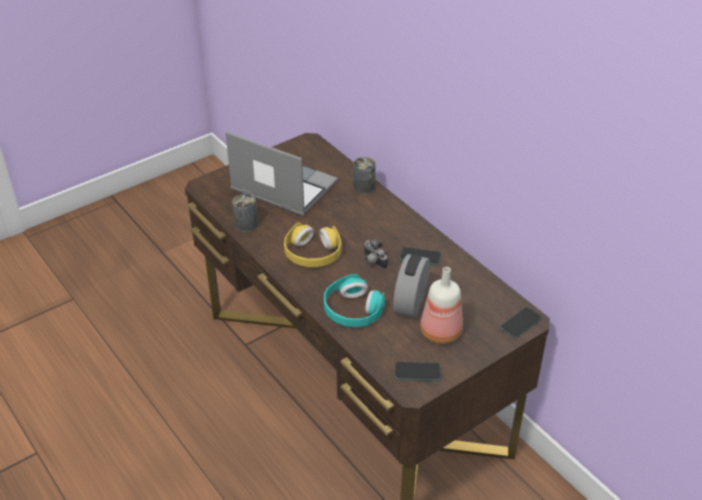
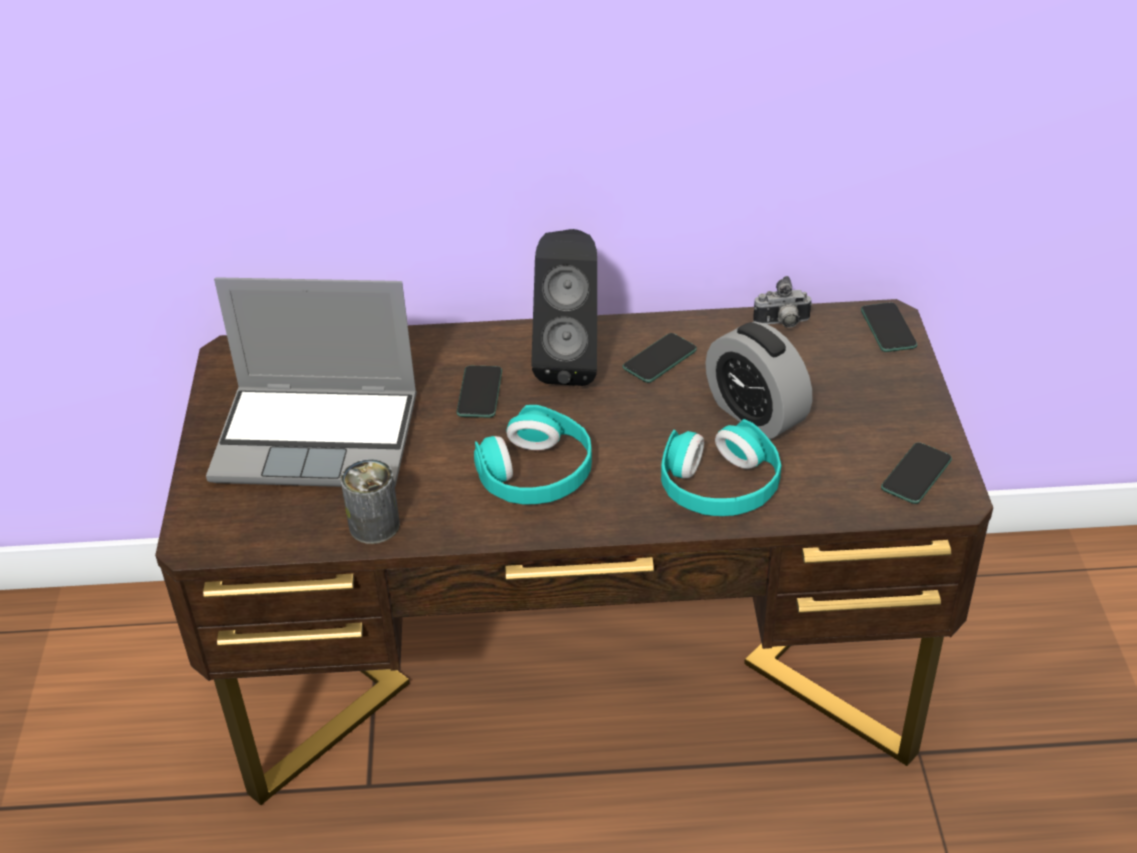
camera: 55 degrees left, 0 degrees up
laptop [226,131,338,216] -> laptop turned 150 degrees counterclockwise [206,277,417,487]
yellow headphones [284,222,342,267] -> turquoise headphones [474,405,592,505]
can [353,157,376,194] -> none
camera [364,239,387,269] -> camera moved to [753,276,812,328]
bottle [420,267,463,344] -> none
none -> phone [457,366,502,418]
none -> black speaker [531,229,597,386]

